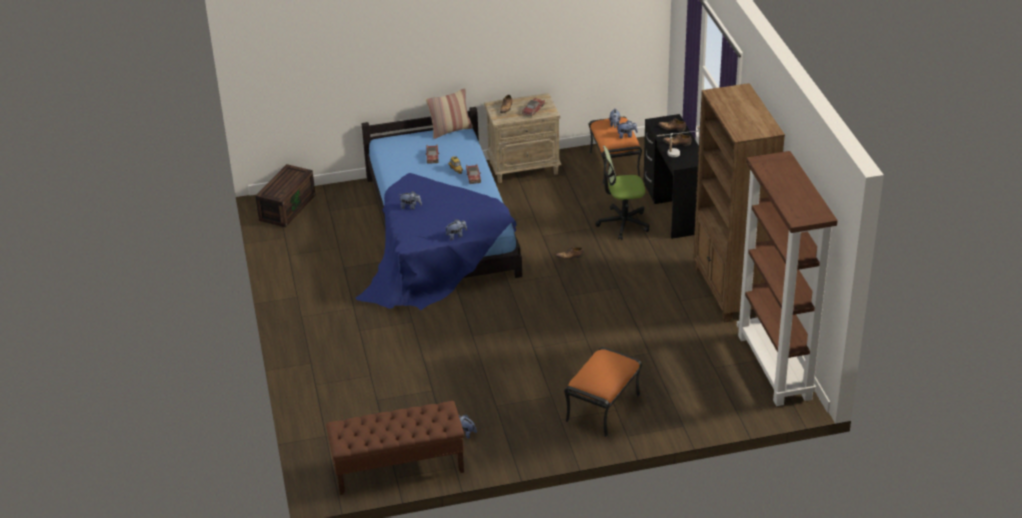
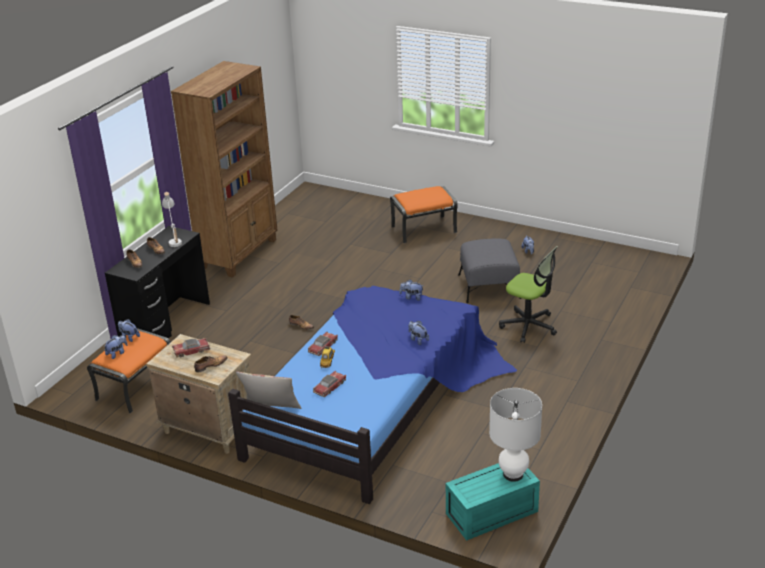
camera: 140 degrees left, 5 degrees down
brown storage box [256,164,315,227] -> turquoise storage box [446,463,540,541]
brown bench [326,401,464,495] -> none
office chair [595,145,649,240] -> office chair moved to [499,246,558,343]
brown bookcase [737,151,838,406] -> none
none -> grey ottoman [458,238,521,303]
none -> white table lamp [489,388,542,482]

